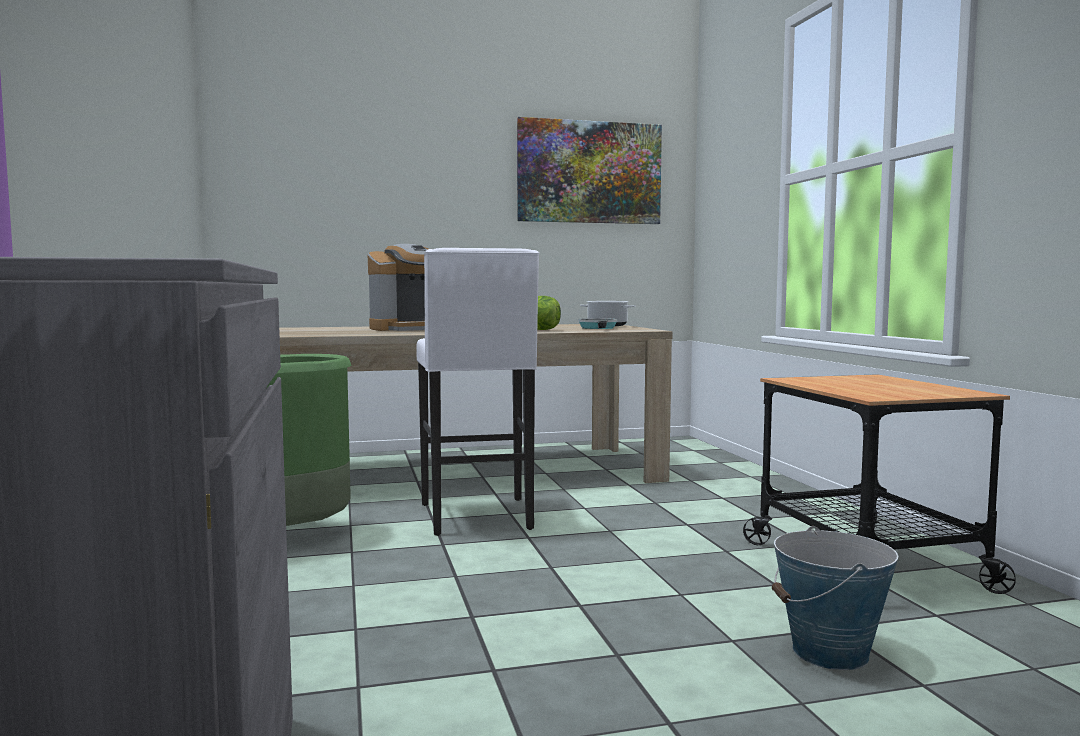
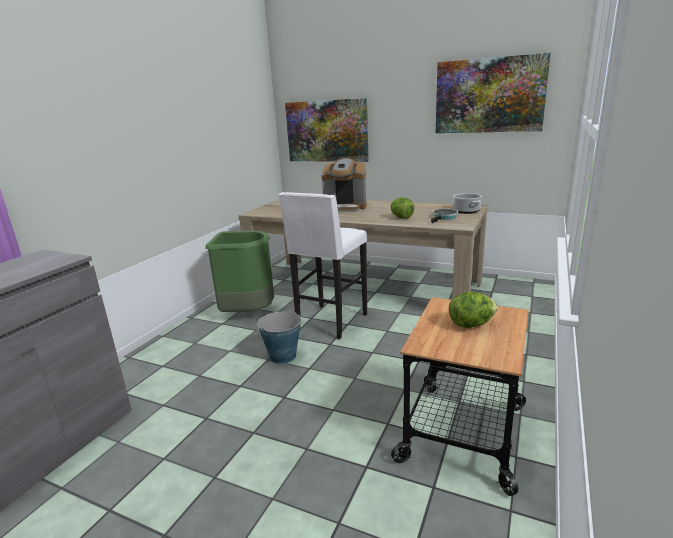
camera: 40 degrees right, 15 degrees up
bucket [772,526,898,670] -> bucket moved to [257,311,301,364]
none -> picture [285,98,369,162]
none -> lettuce [449,292,498,328]

